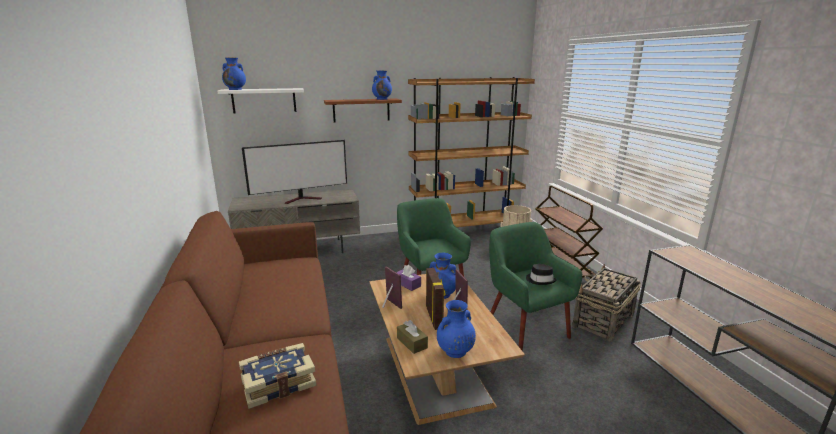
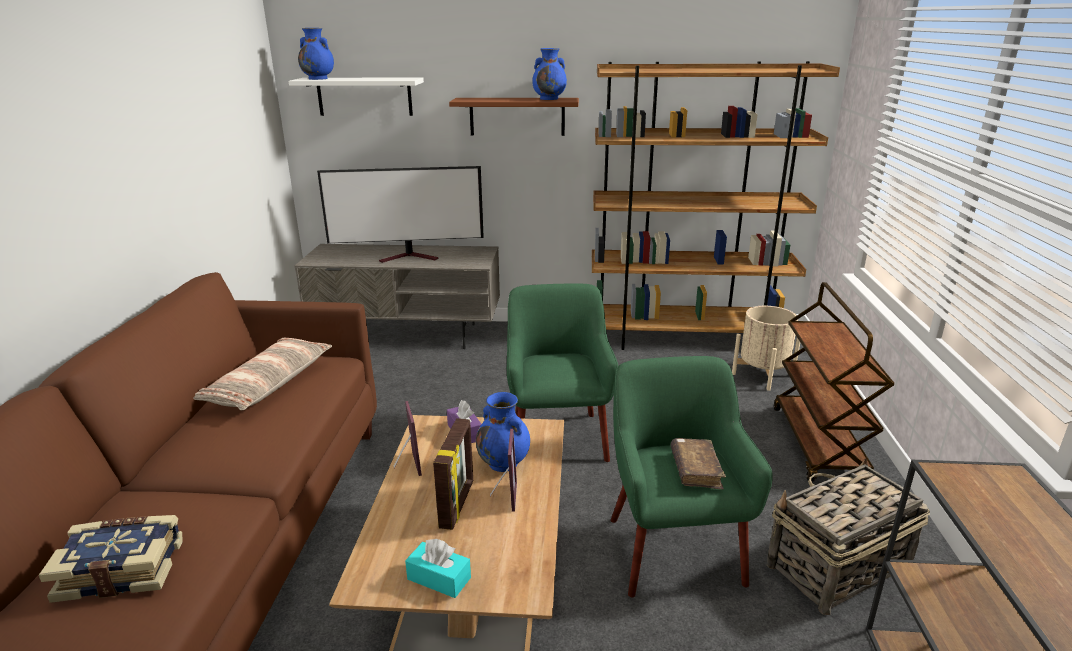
camera: 20 degrees right, 5 degrees up
brown tissue box [397,320,428,354] -> none
blue vase [437,300,476,358] -> turquoise tissue box [405,539,471,598]
black hat [526,264,557,285] -> brown book [671,438,726,489]
none -> pillow [193,338,332,410]

